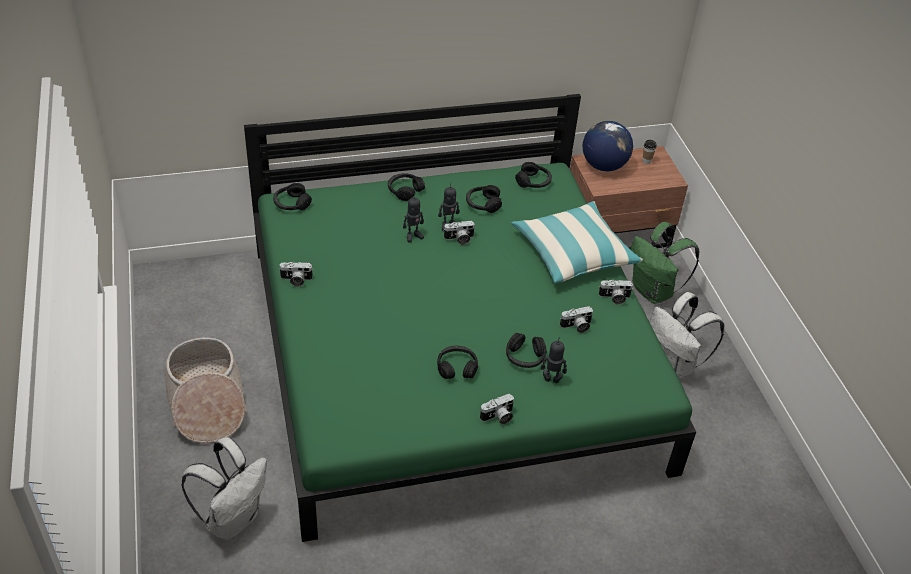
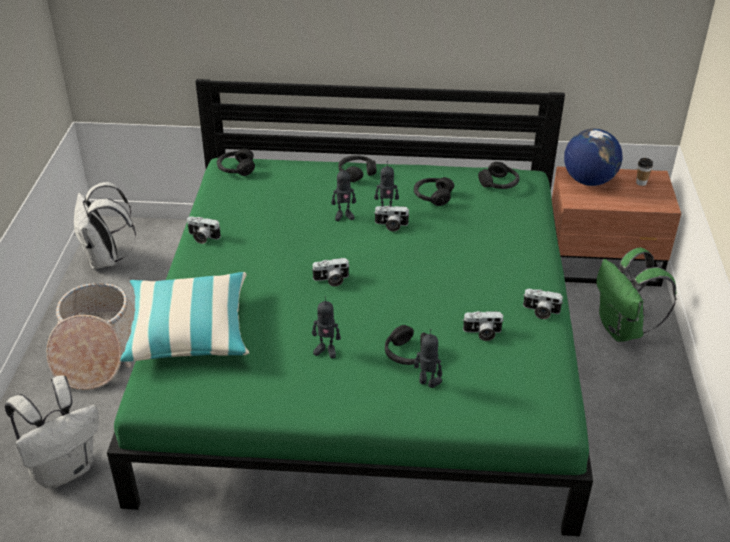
camera: 20 degrees right, 5 degrees down
black headphones [437,346,478,379] -> toy robot [312,296,341,358]
camera [480,394,514,424] -> camera moved to [311,258,349,286]
pillow [511,201,643,284] -> pillow moved to [120,272,249,362]
white backpack [649,292,724,378] -> white backpack moved to [74,182,136,269]

